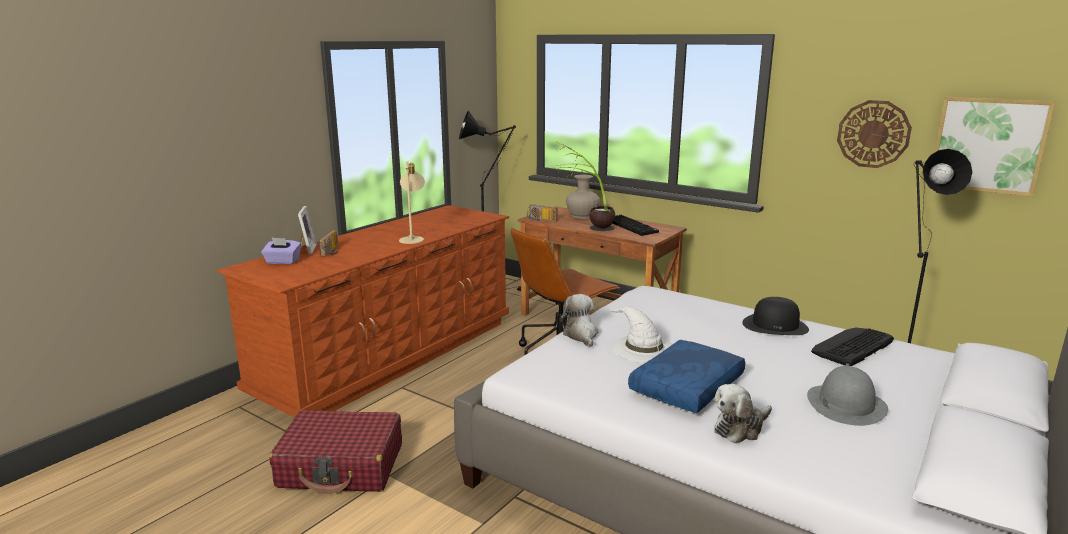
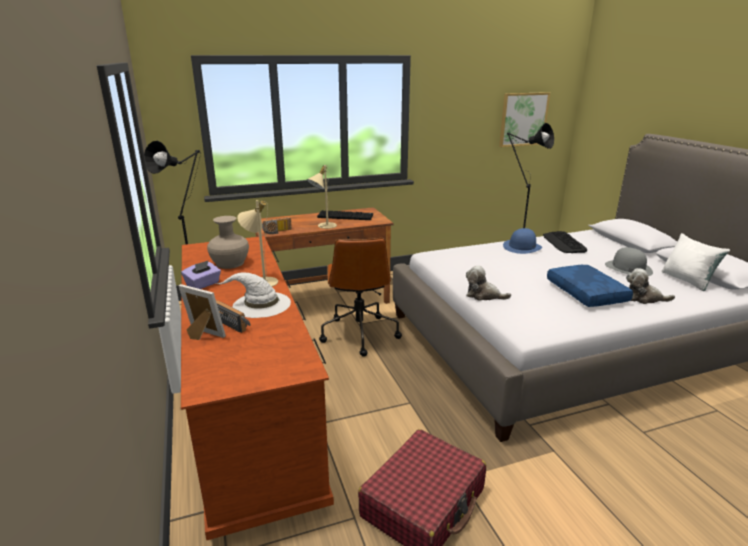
camera: 55 degrees left, 5 degrees up
purple tissue box [261,237,301,264] -> purple tissue box moved to [181,261,221,289]
potted plant [555,142,615,231] -> beige table lamp [307,165,337,229]
beige vase [566,175,600,219] -> beige vase moved to [207,216,249,269]
white hat [609,306,673,363] -> white hat moved to [216,273,291,318]
plush toy [714,384,772,443] -> plush toy turned 105 degrees clockwise [626,268,675,304]
black hat [742,297,809,335] -> blue hat [503,228,542,254]
wall clock [837,100,912,168] -> none
none -> white pillow [661,233,730,291]

